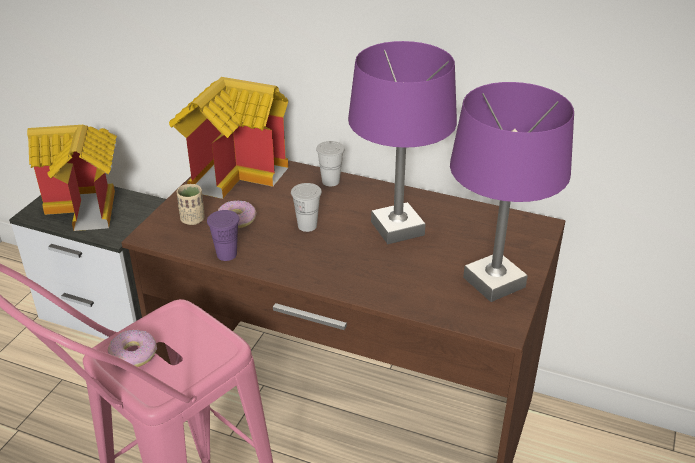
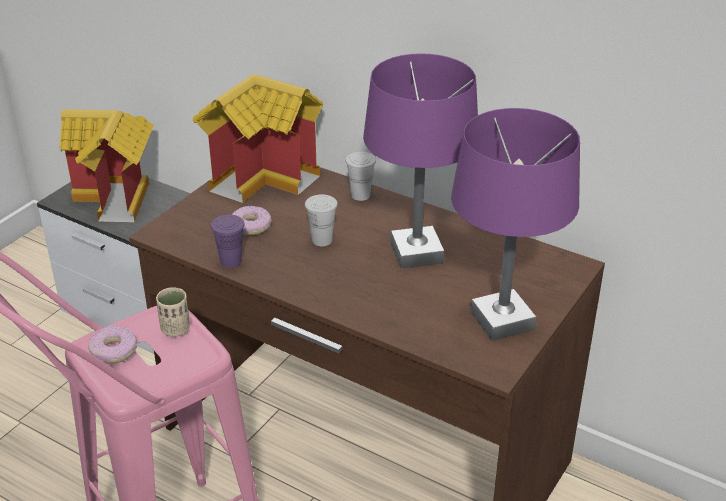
camera: 10 degrees right, 0 degrees up
beige cup [177,184,205,225] -> beige cup moved to [156,287,190,337]

